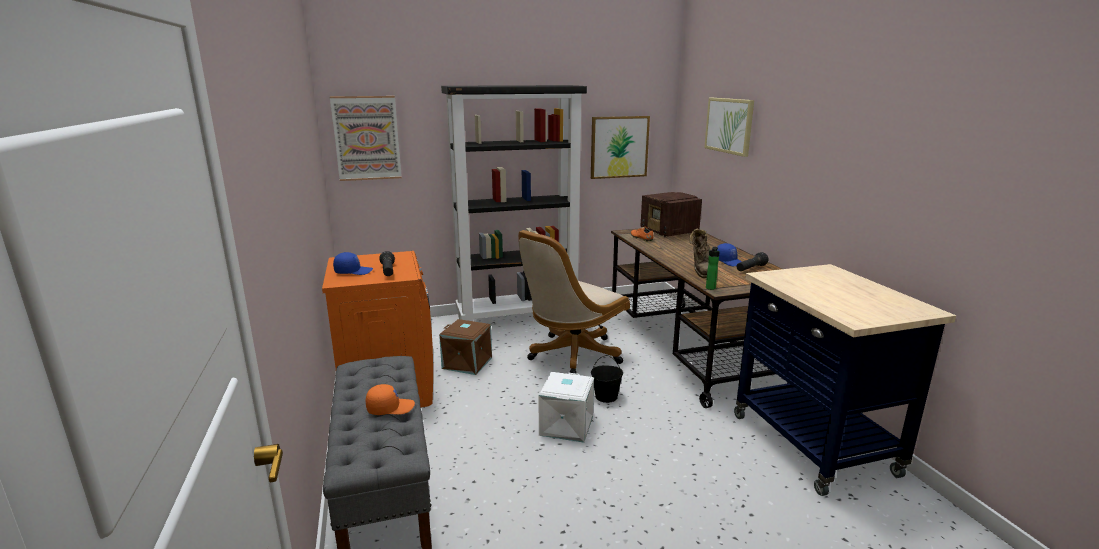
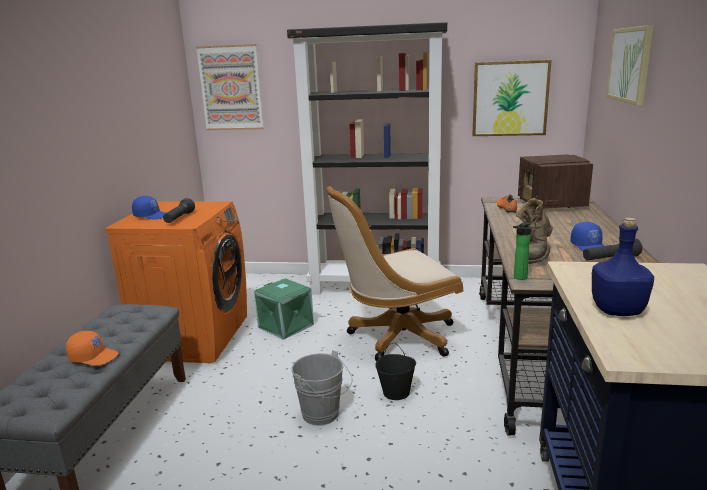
camera: 25 degrees right, 0 degrees up
brown storage box [439,319,492,375] -> green storage box [254,278,314,340]
white storage box [539,372,594,443] -> grey bucket [292,350,352,426]
none -> blue bottle [592,217,654,316]

